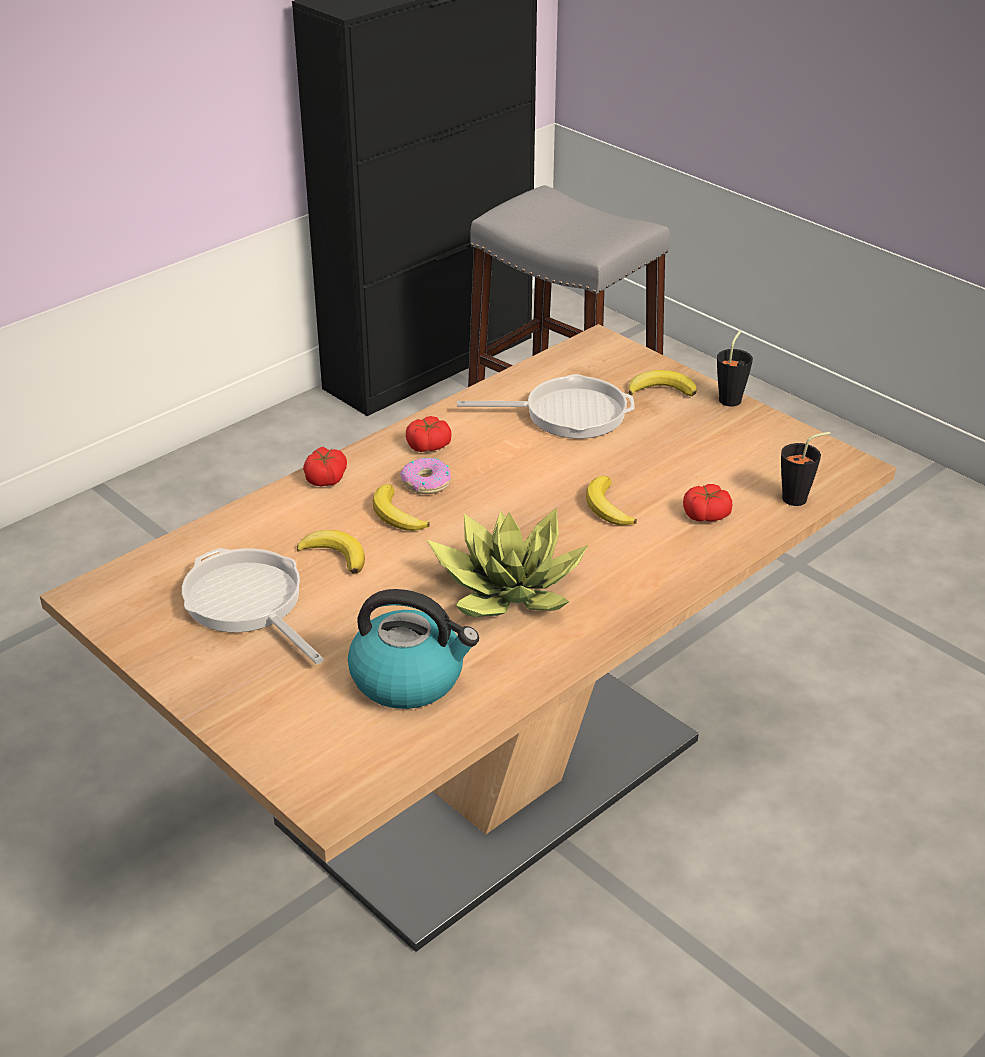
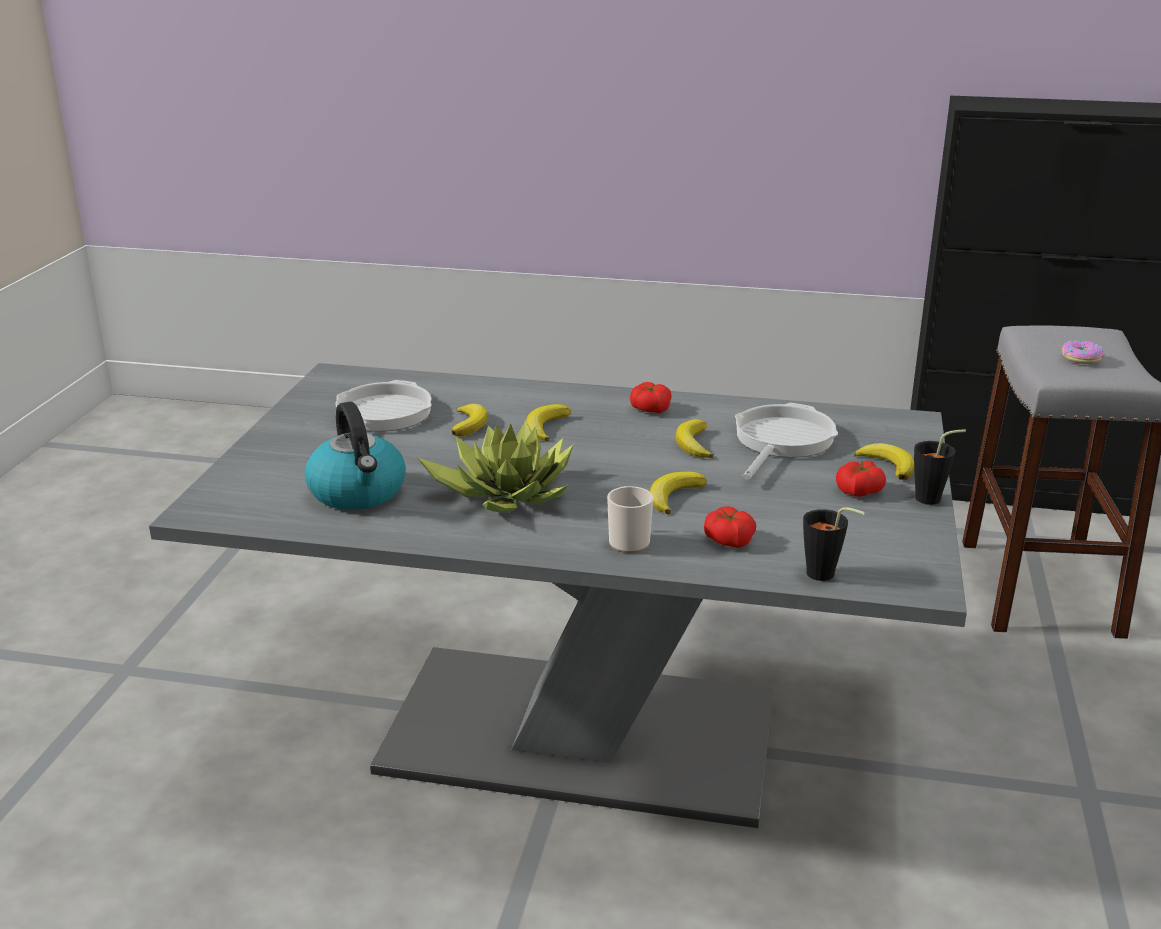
camera: 55 degrees right, 10 degrees down
brown dining table [40,324,896,952] -> grey dining table [149,363,967,828]
tomato [303,447,347,487] -> tomato moved to [836,461,886,497]
donut [400,458,451,494] -> donut moved to [1062,340,1103,364]
frying pan [457,374,634,439] -> frying pan turned 120 degrees counterclockwise [735,403,838,479]
none -> mug [607,486,653,553]
none -> banana [676,419,714,458]

